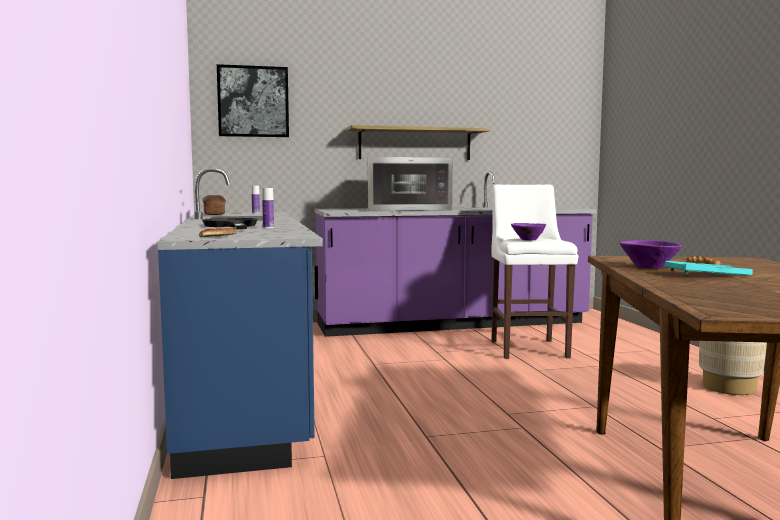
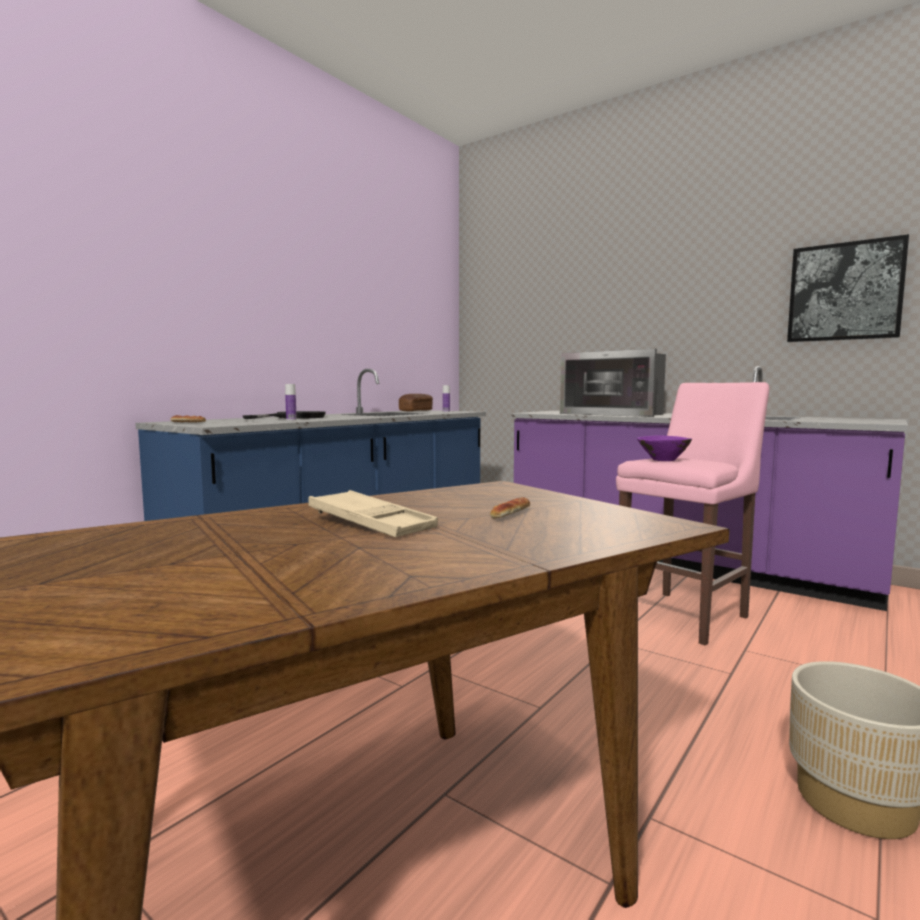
camera: 50 degrees right, 0 degrees up
picture [217,64,289,137] -> picture moved to [787,234,909,342]
shelf [347,125,490,160] -> none
white stool [491,185,578,359] -> pink stool [616,382,769,645]
purple bowl [619,240,682,269] -> none
turquoise tray [665,261,753,275] -> beige tray [308,490,438,537]

